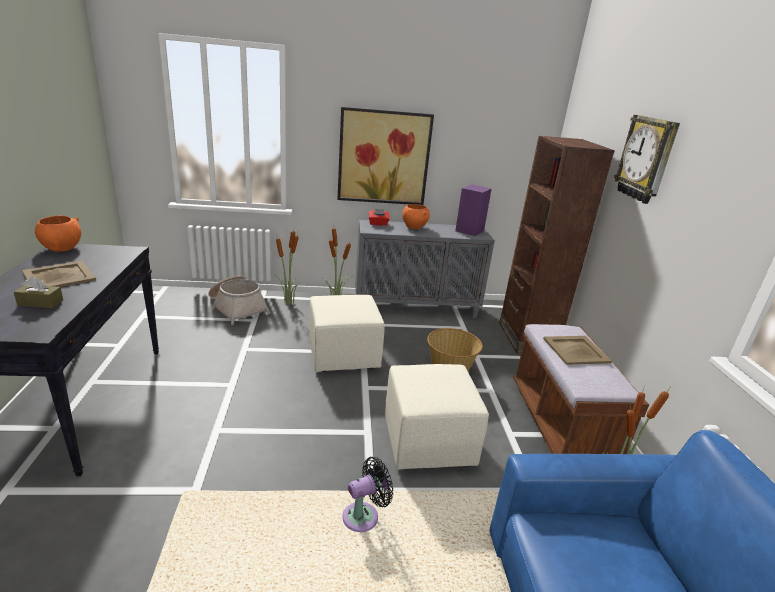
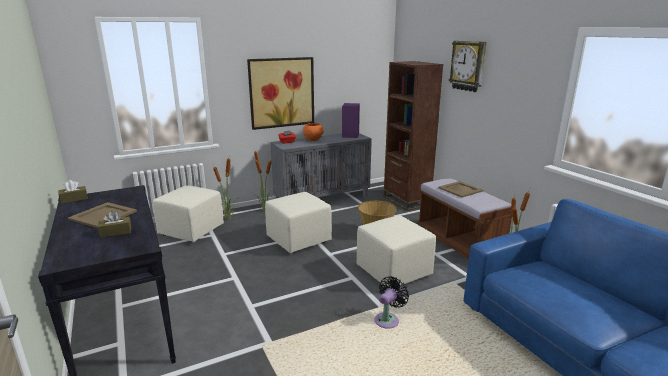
camera: 20 degrees left, 5 degrees down
orange bowl [35,215,81,252] -> brown tissue box [58,180,88,204]
basket [208,276,270,325] -> beige ottoman [153,185,224,242]

